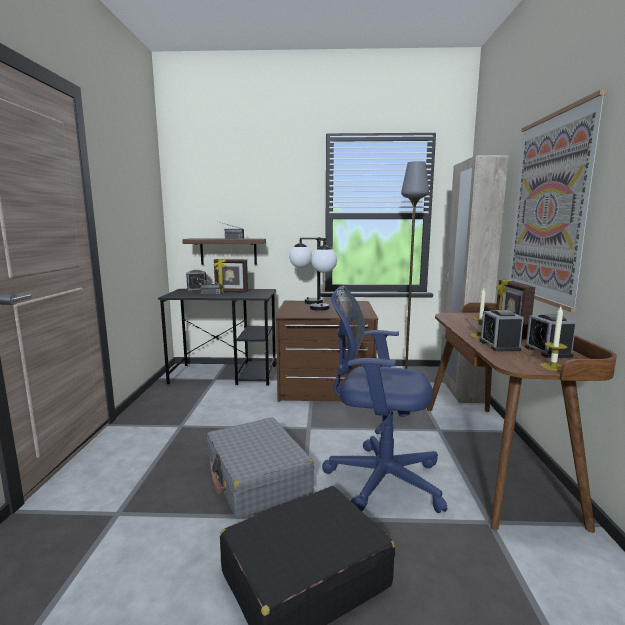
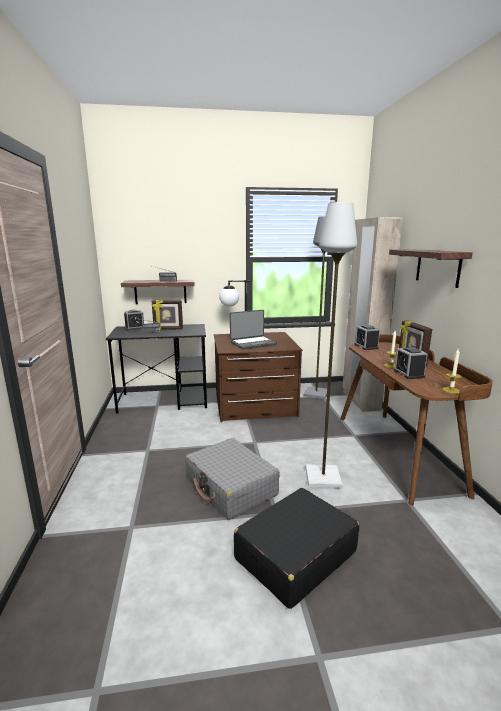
camera: 10 degrees left, 5 degrees up
table lamp [310,238,337,311] -> laptop [230,310,277,349]
blue office chair [322,286,447,513] -> grey floor lamp [306,202,357,488]
picture [509,89,607,312] -> shelf [389,249,473,288]
alarm clock [525,314,576,358] -> alarm clock moved to [354,325,380,350]

